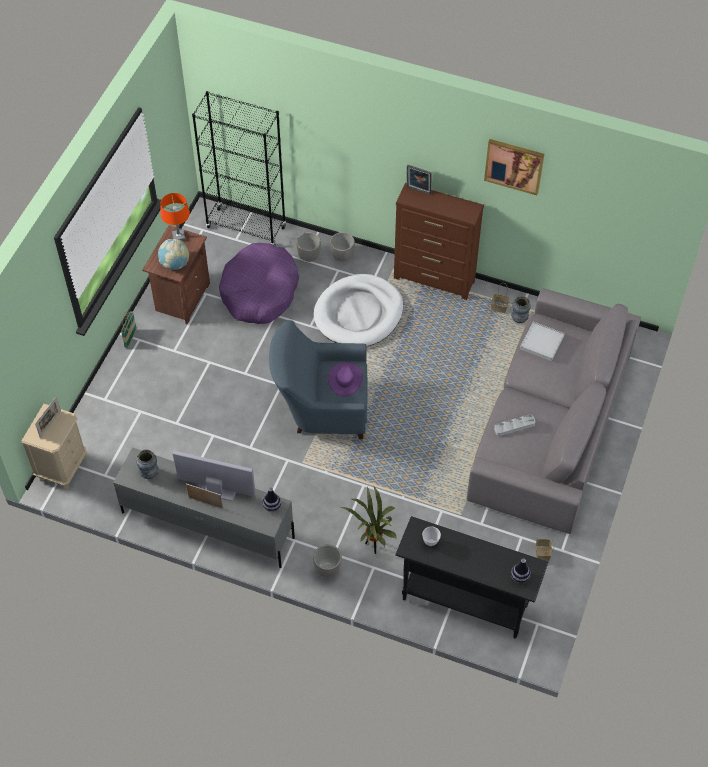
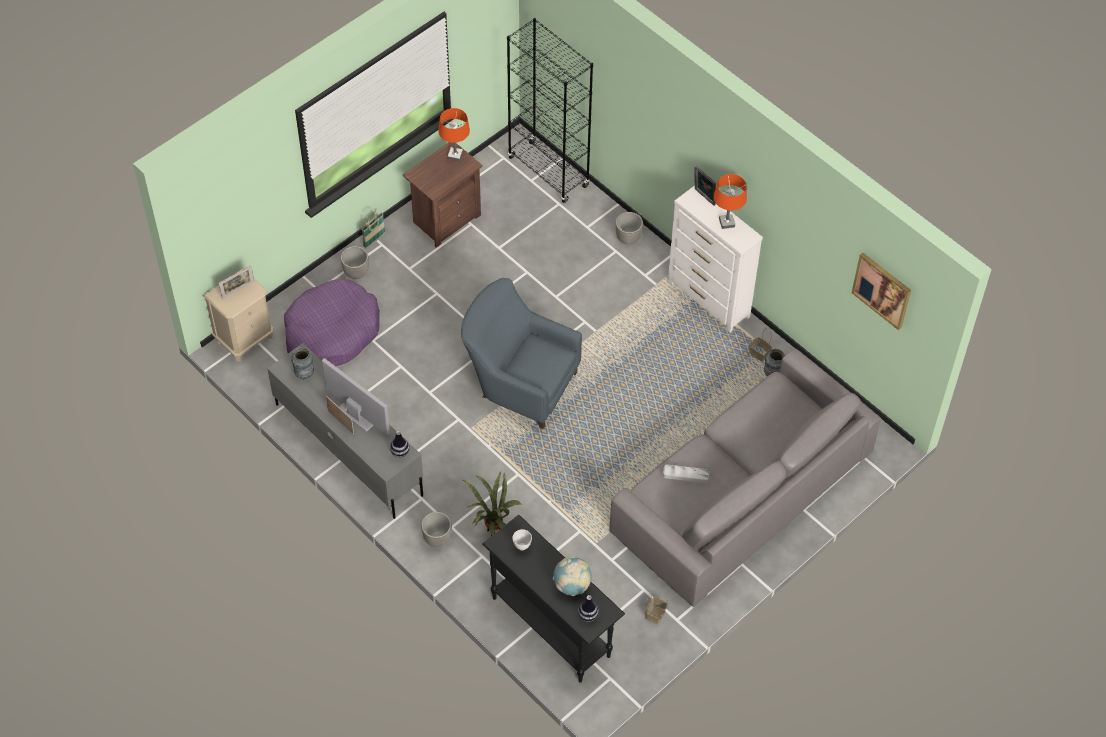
camera: 25 degrees right, 0 degrees up
globe [158,239,189,270] -> globe moved to [553,556,592,596]
purple dog bed [219,243,299,324] -> purple dog bed moved to [284,279,380,366]
planter [296,232,321,262] -> planter moved to [341,246,369,279]
white dog bed [314,274,403,347] -> none
purple hat [328,362,363,397] -> none
brown dresser [394,183,484,300] -> white dresser [668,186,763,332]
picture [484,139,544,195] -> picture moved to [852,253,911,330]
white tray [520,322,565,361] -> none
none -> orange table lamp [714,174,747,229]

